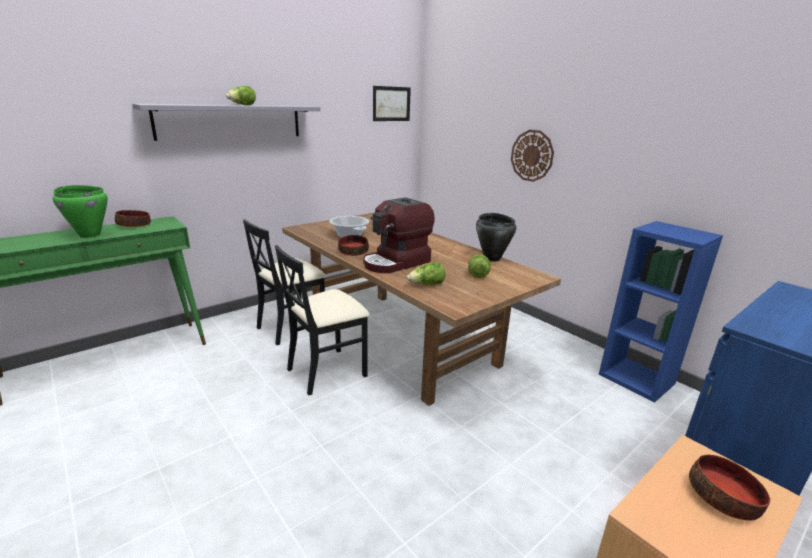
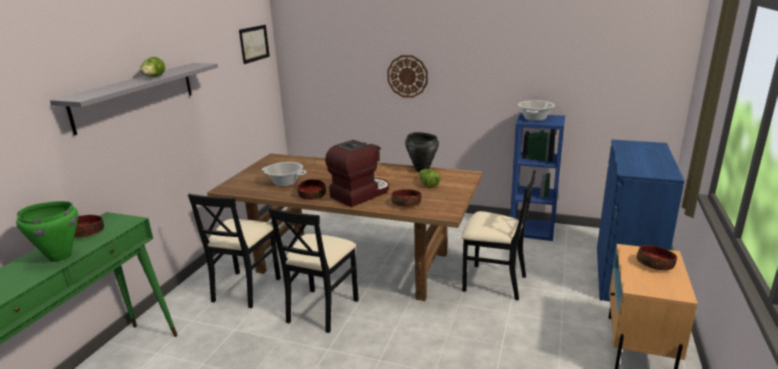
camera: 30 degrees left, 0 degrees up
coffee machine [363,197,435,273] -> coffee machine turned 150 degrees counterclockwise [325,140,389,207]
lettuce [407,262,446,285] -> bowl [391,189,421,207]
none -> black chair [461,170,536,300]
none -> cooking pot [518,100,555,121]

